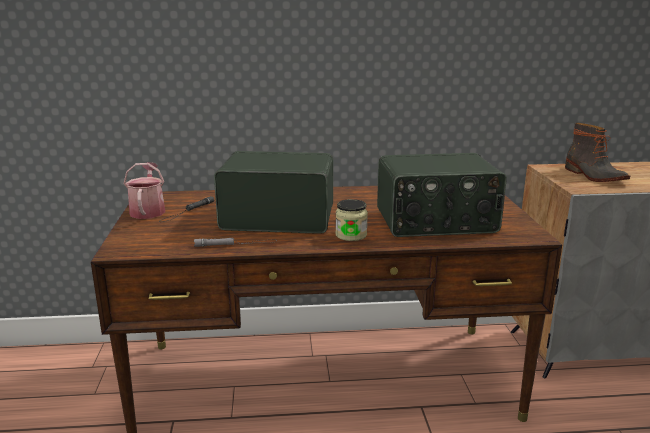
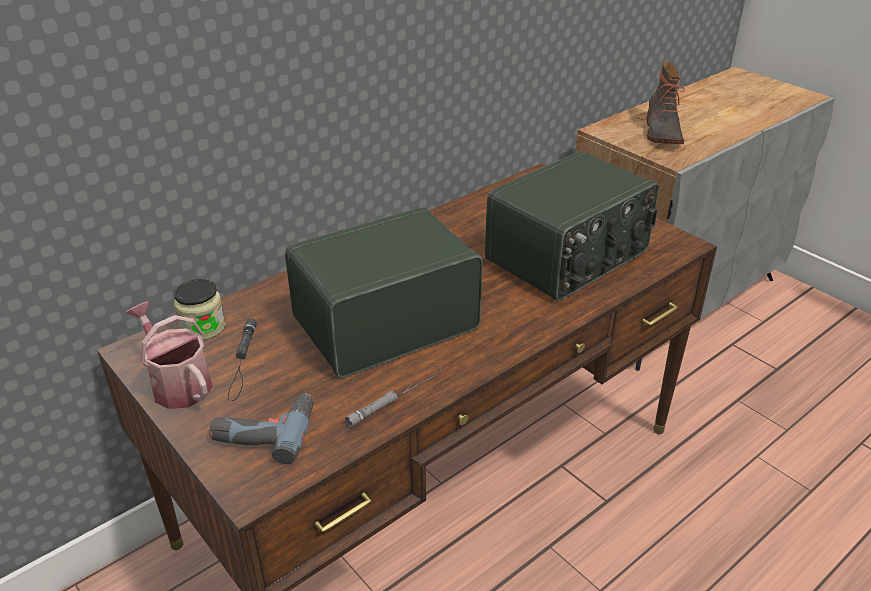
camera: 35 degrees left, 15 degrees up
jar [336,199,368,241] -> jar moved to [174,279,225,340]
boot [565,123,631,182] -> boot turned 60 degrees clockwise [646,62,685,144]
none -> power drill [209,393,314,464]

